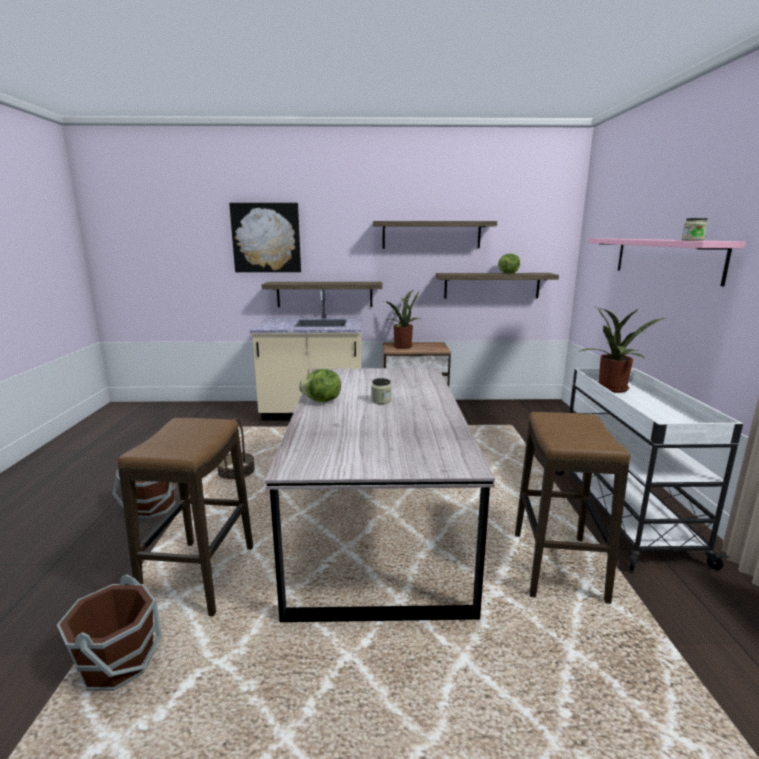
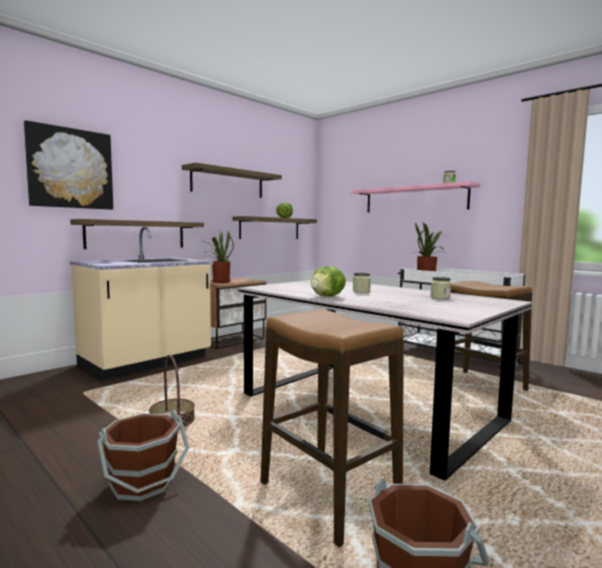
camera: 45 degrees left, 10 degrees down
none -> jar [431,277,451,299]

